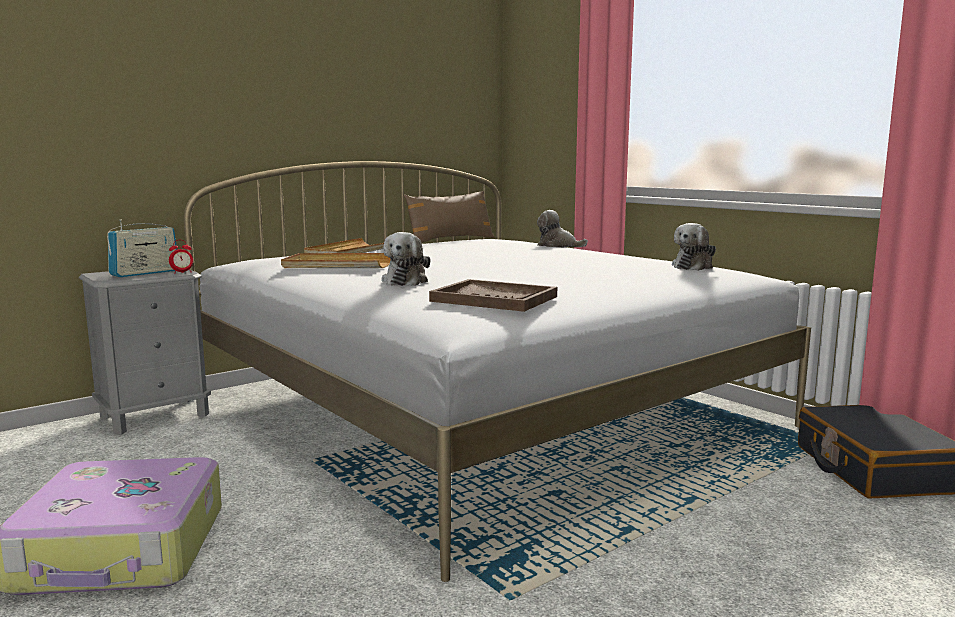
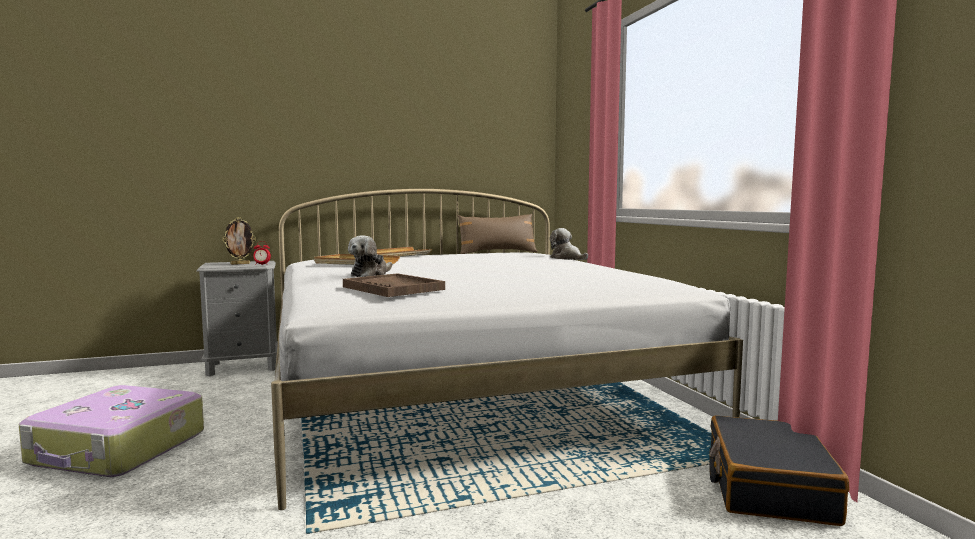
camera: 20 degrees right, 5 degrees down
radio [107,219,177,277] -> picture frame [223,218,256,265]
plush toy [672,223,716,271] -> none

